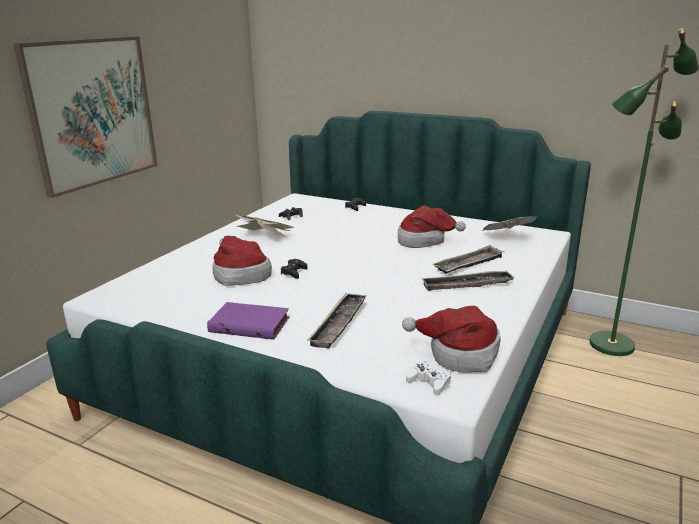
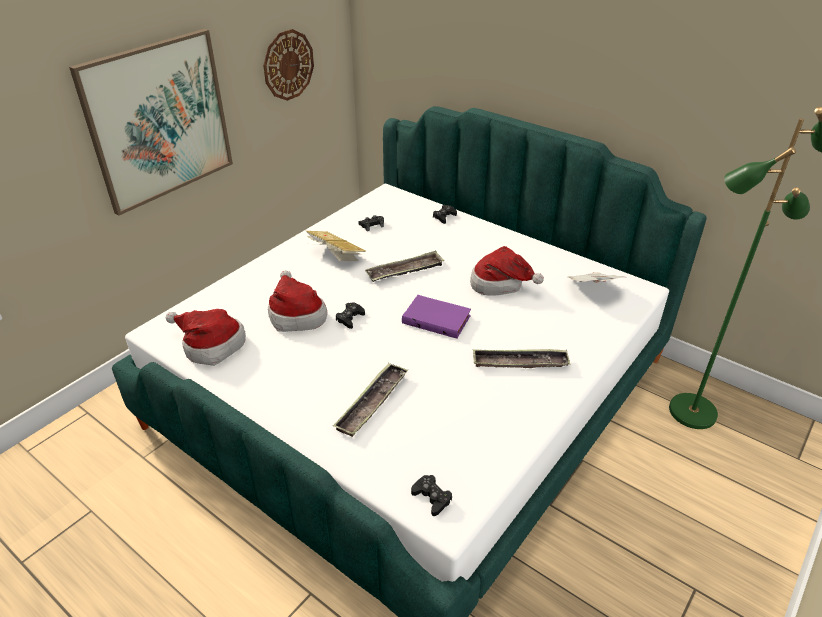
camera: 10 degrees right, 15 degrees up
purple book [207,302,289,340] -> purple book moved to [402,295,471,339]
hat [402,306,501,372] -> hat moved to [166,309,246,366]
white game controller [406,361,451,395] -> black game controller [411,475,452,516]
tray [433,245,505,274] -> tray moved to [365,250,444,282]
none -> wall clock [263,29,314,101]

